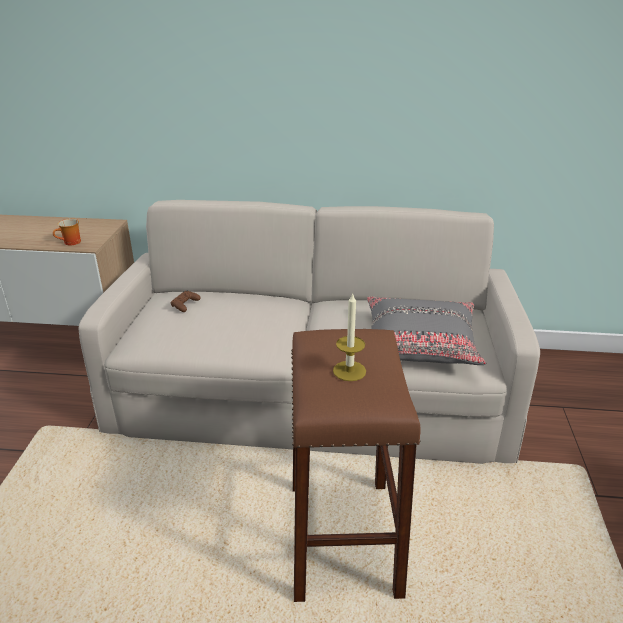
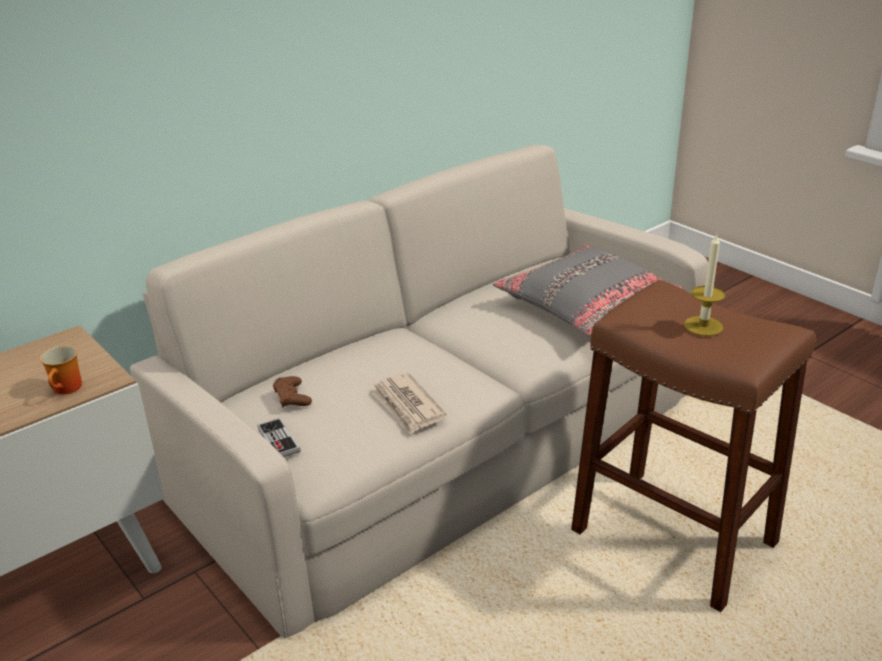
camera: 45 degrees left, 0 degrees up
none -> game controller [257,418,301,457]
none -> newspaper [370,373,447,435]

